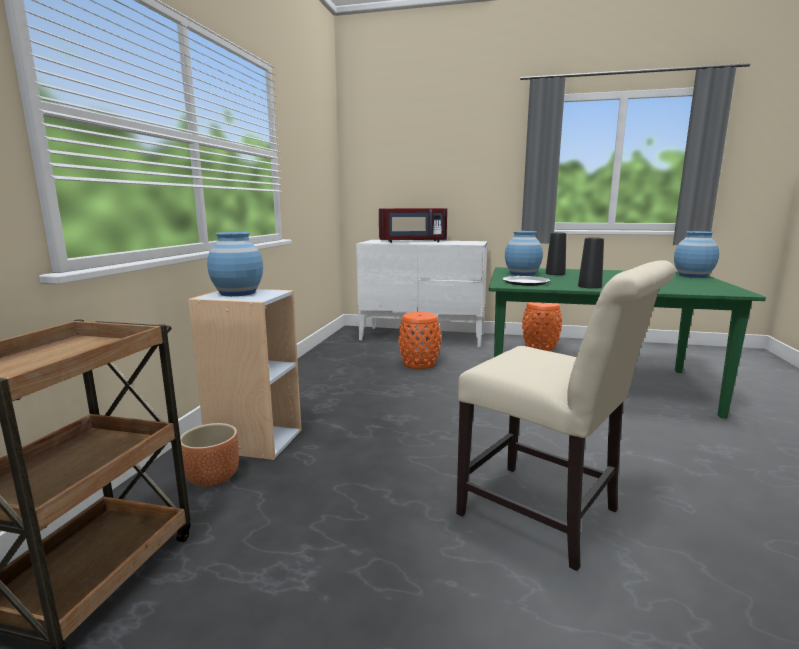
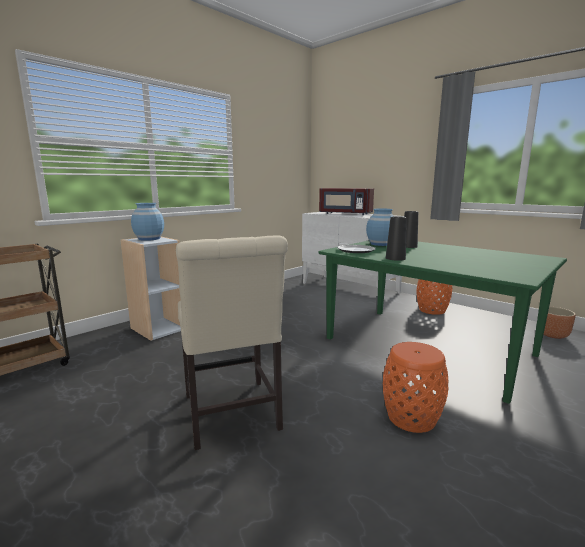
camera: 30 degrees right, 0 degrees up
brown planter [180,423,239,487] -> brown planter moved to [543,306,576,339]
orange stool [398,312,441,369] -> orange stool moved to [383,342,449,433]
blue vase [674,231,719,278] -> none

